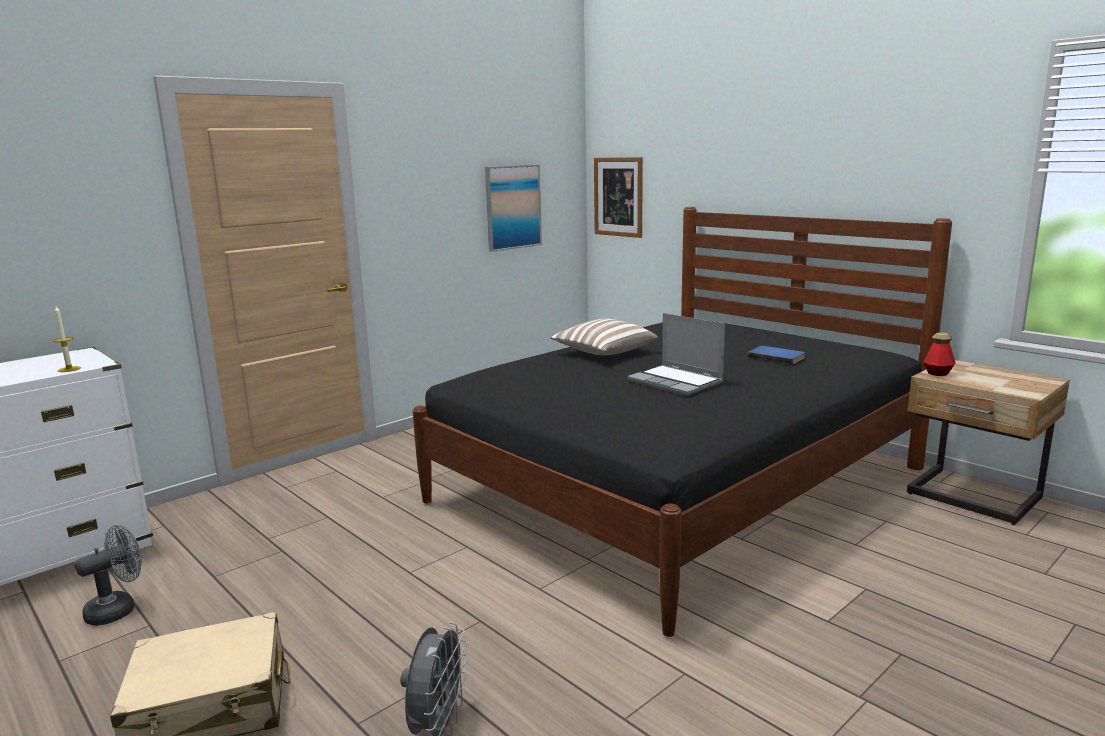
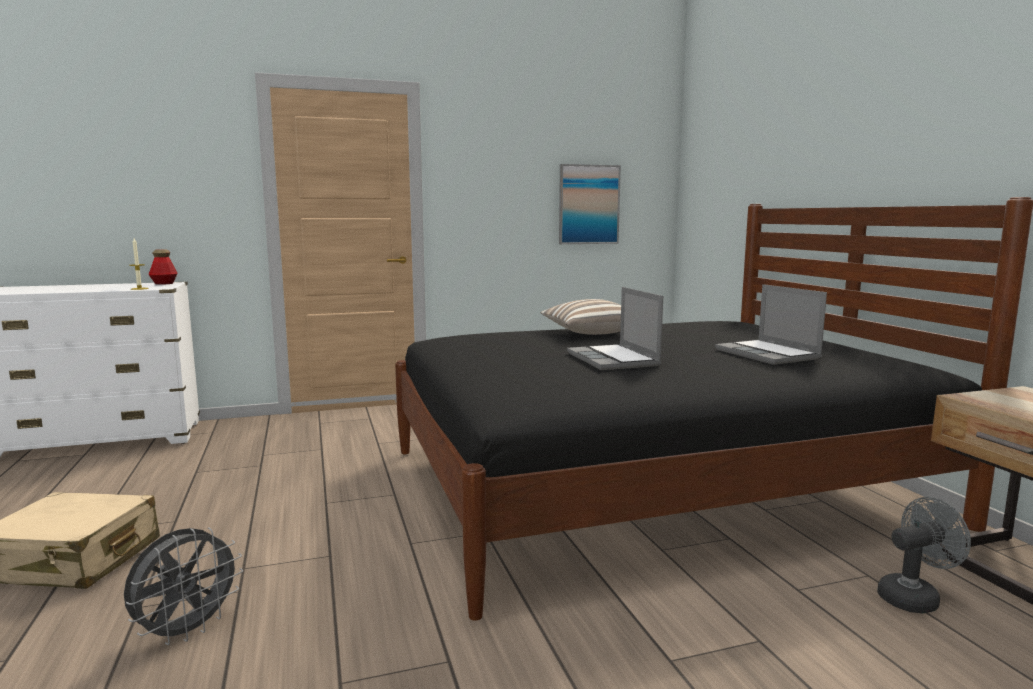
camera: 25 degrees right, 5 degrees down
grey fan [75,525,142,626] -> grey fan moved to [877,497,971,613]
picture [594,157,643,238] -> none
blue book [748,346,805,365] -> laptop [715,284,827,365]
bottle [923,333,955,376] -> bottle moved to [148,249,178,285]

